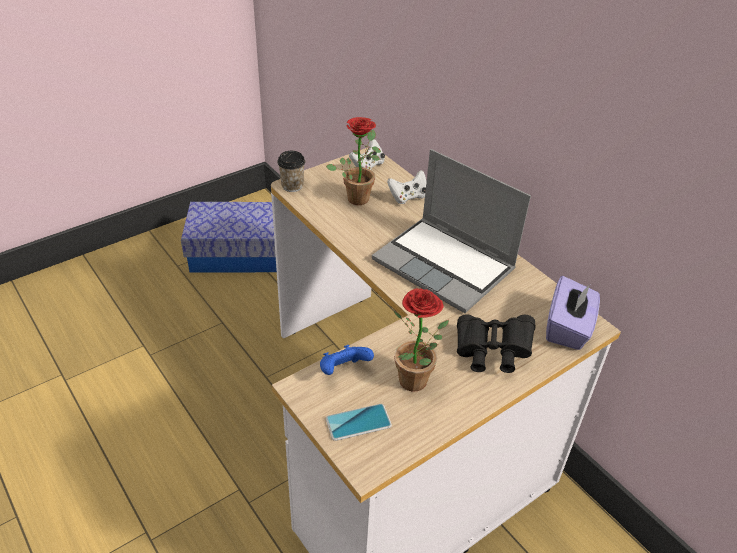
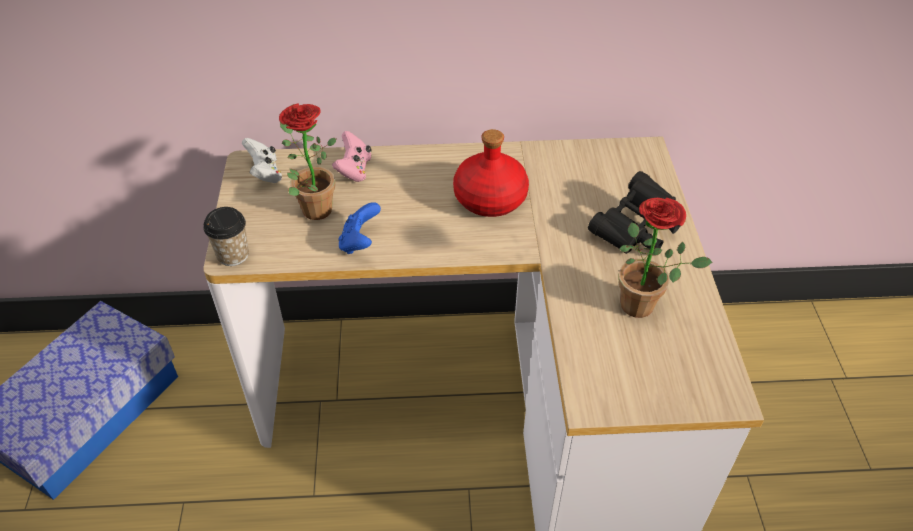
camera: 55 degrees left, 5 degrees up
blue game controller [320,345,374,375] -> blue game controller moved to [338,202,381,254]
phone [326,404,392,441] -> none
laptop [372,149,531,313] -> red bottle [453,129,529,217]
white game controller [387,170,427,204] -> pink game controller [332,131,372,182]
purple tissue box [546,276,600,350] -> none

